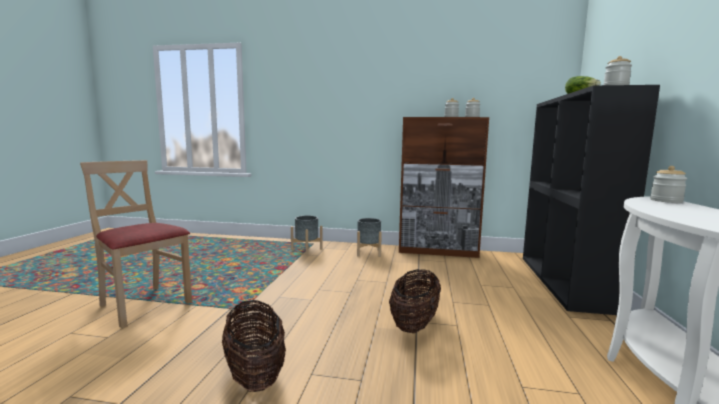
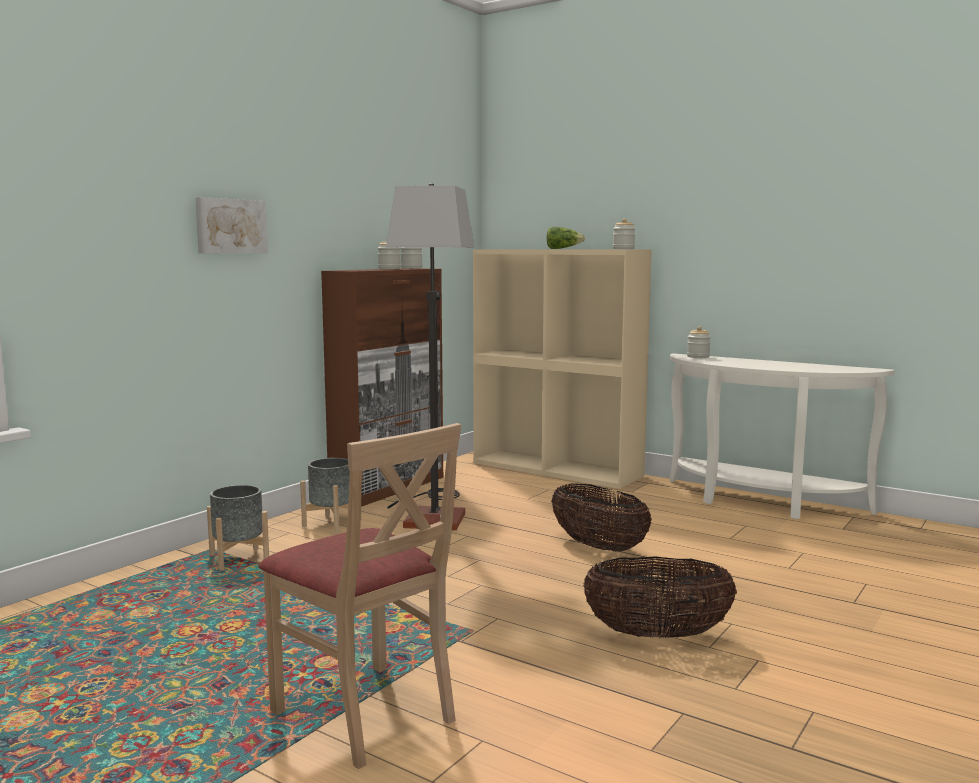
camera: 65 degrees left, 0 degrees up
beige chair [80,160,192,328] -> beige chair turned 105 degrees counterclockwise [259,423,461,769]
black bookcase [523,85,660,315] -> beige bookcase [473,249,652,489]
none -> picture [195,197,268,253]
none -> floor lamp [386,183,474,530]

